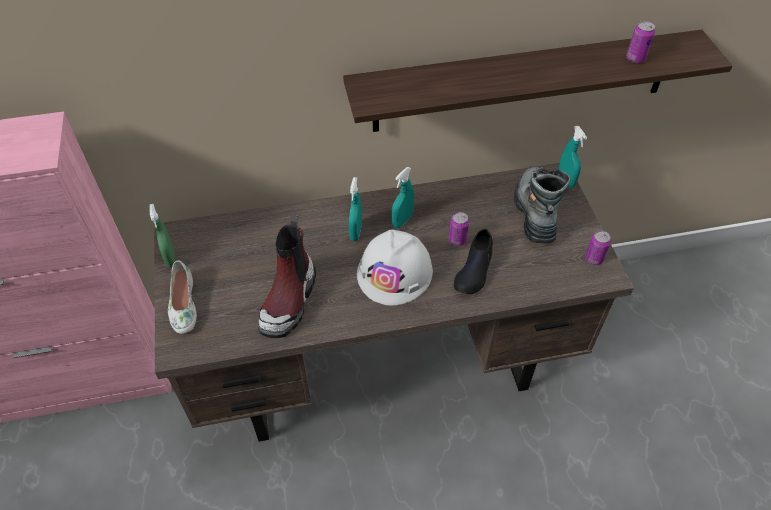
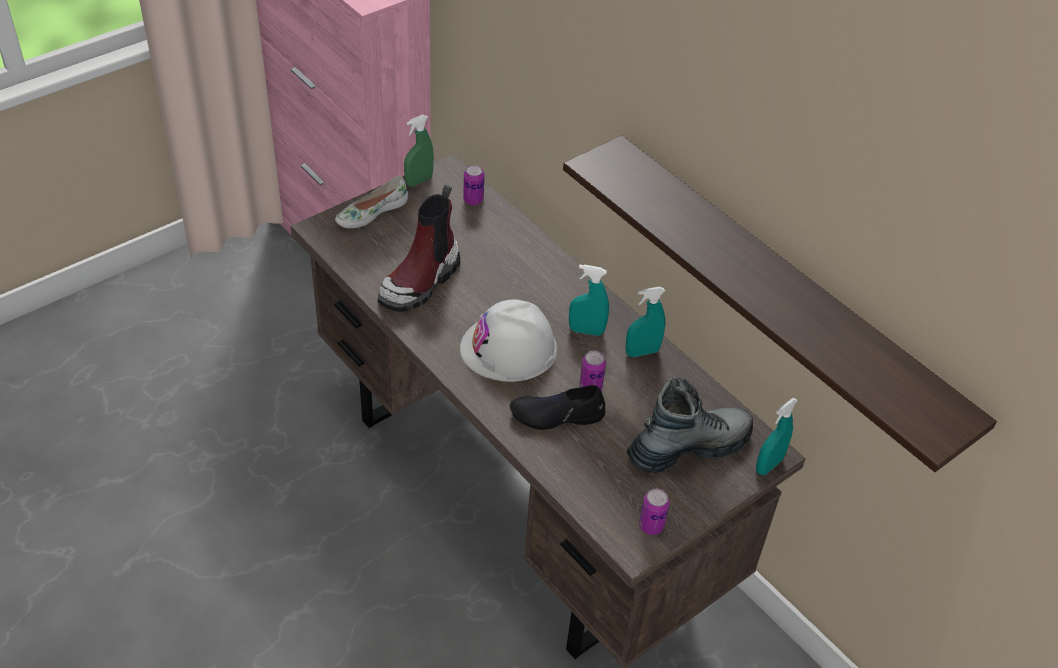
camera: 60 degrees right, 5 degrees down
boot [258,214,316,338] -> boot turned 45 degrees counterclockwise [378,185,460,312]
turquoise spray bottle [349,177,362,241] -> turquoise spray bottle moved to [626,287,665,357]
can [626,21,655,63] -> can moved to [463,165,484,205]

